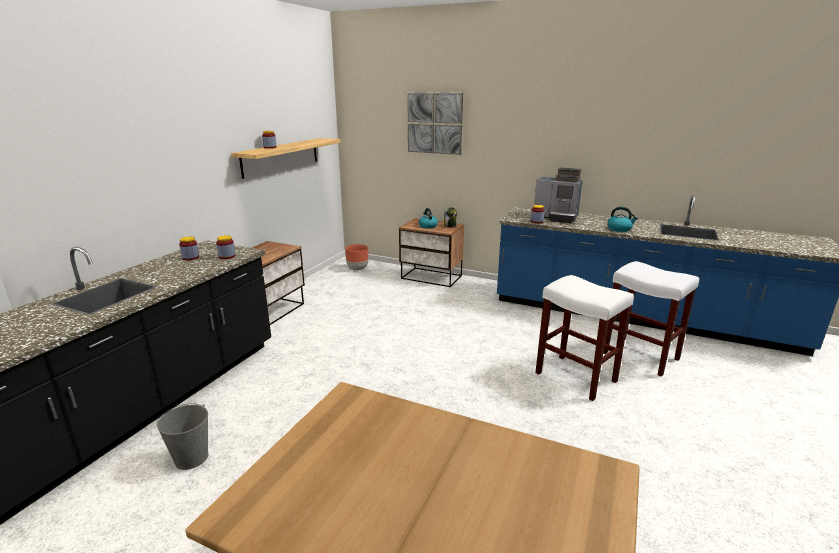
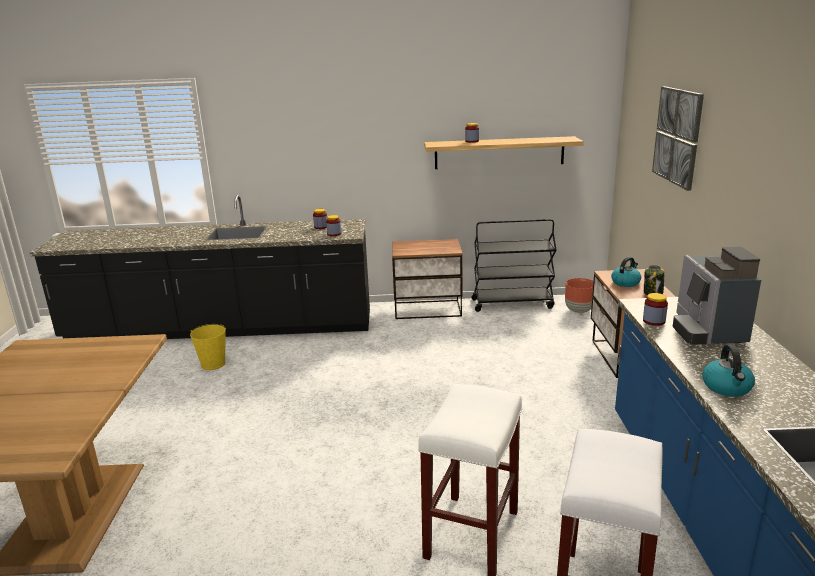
camera: 65 degrees right, 0 degrees up
grey bucket [156,404,208,470] -> yellow bucket [190,324,226,370]
none -> black cart [472,219,557,312]

